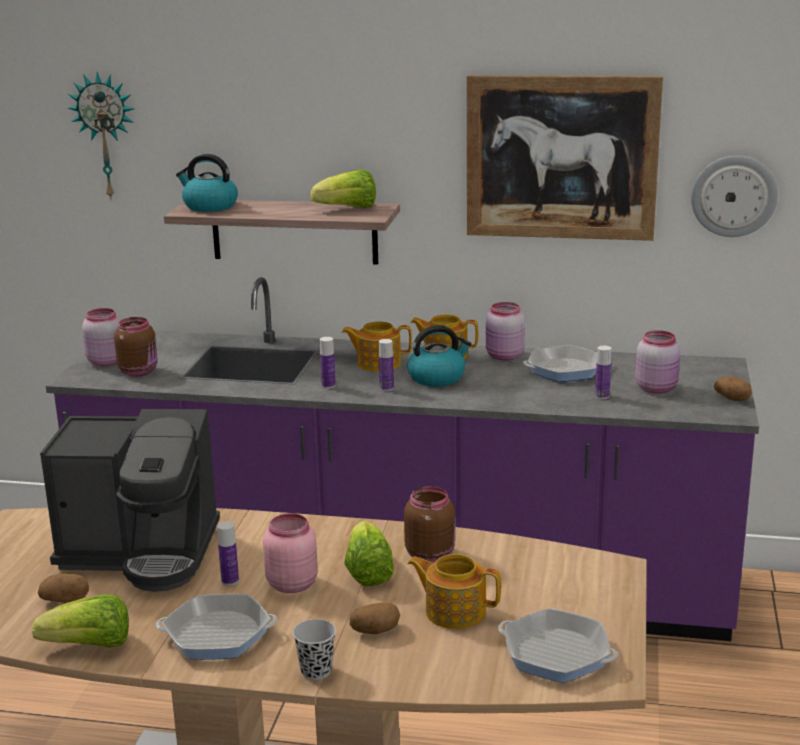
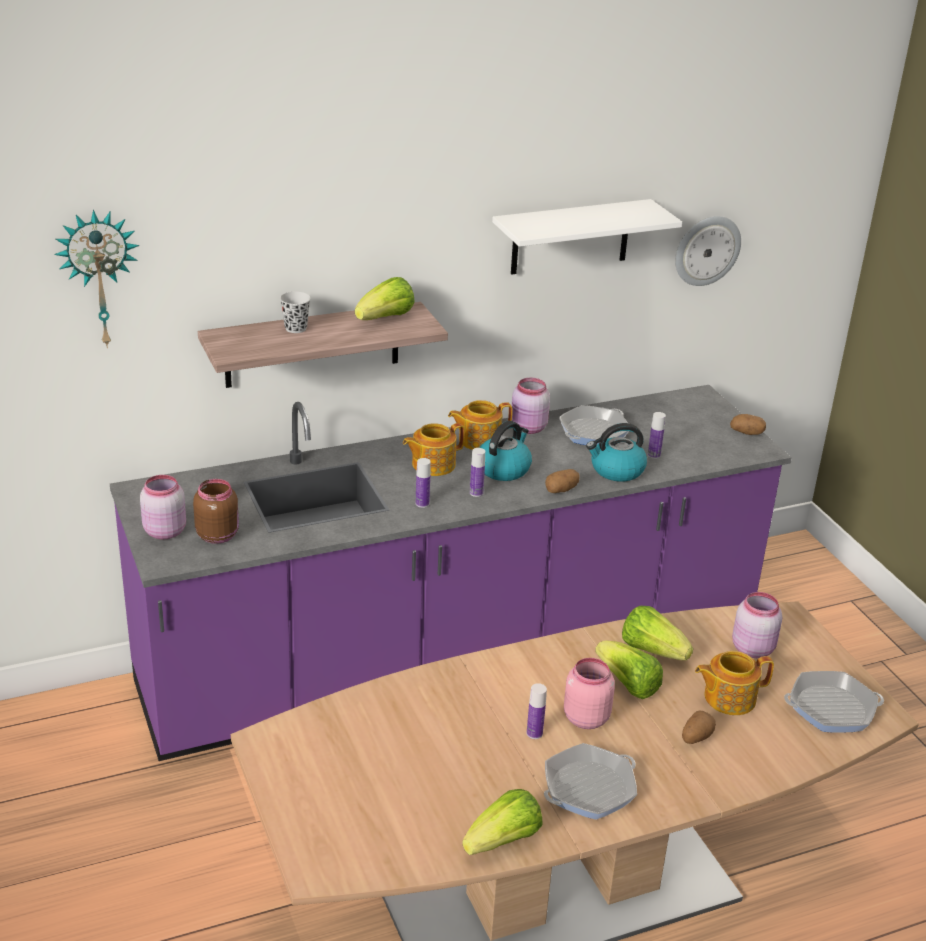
camera: 35 degrees left, 10 degrees up
potato [38,574,89,603] -> potato moved to [545,469,580,493]
coffee machine [40,409,220,592] -> none
kettle [176,154,238,212] -> kettle moved to [586,423,647,482]
black cup [293,619,336,680] -> black cup moved to [280,292,311,333]
brown jar [404,486,455,563] -> lettuce [622,606,693,660]
picture [467,75,663,241] -> white shelf [492,199,682,275]
pink jar [636,330,680,394] -> pink jar moved to [732,592,782,658]

